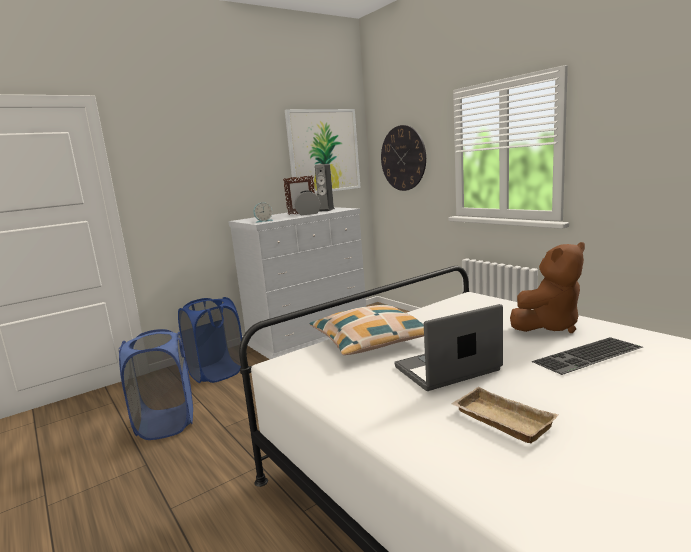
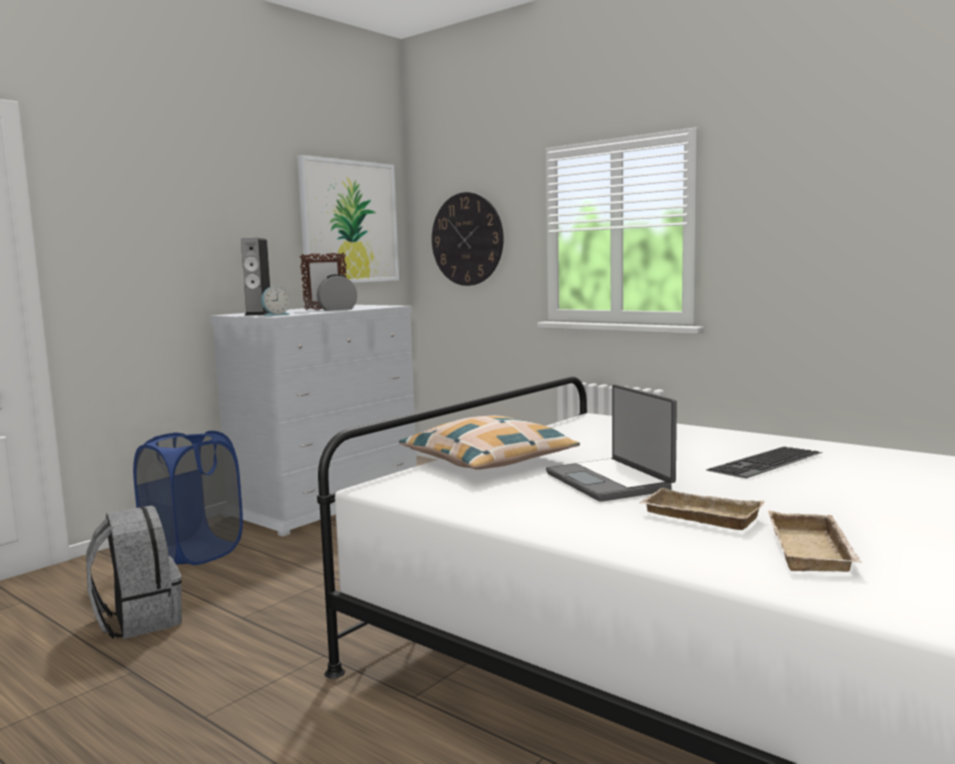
camera: 15 degrees left, 5 degrees down
blue laundry basket [119,329,193,440] -> grey backpack [86,506,182,639]
speaker [315,164,335,212] -> speaker moved to [241,238,270,316]
laptop [394,304,503,391] -> laptop turned 75 degrees counterclockwise [546,384,677,502]
brown plush toy [510,242,585,333] -> none
none -> beige tray [768,511,863,572]

